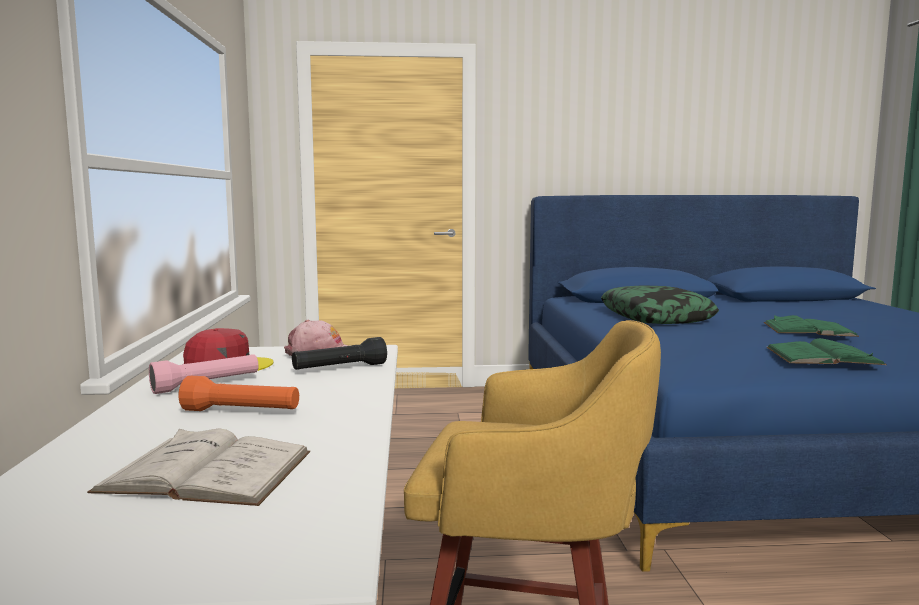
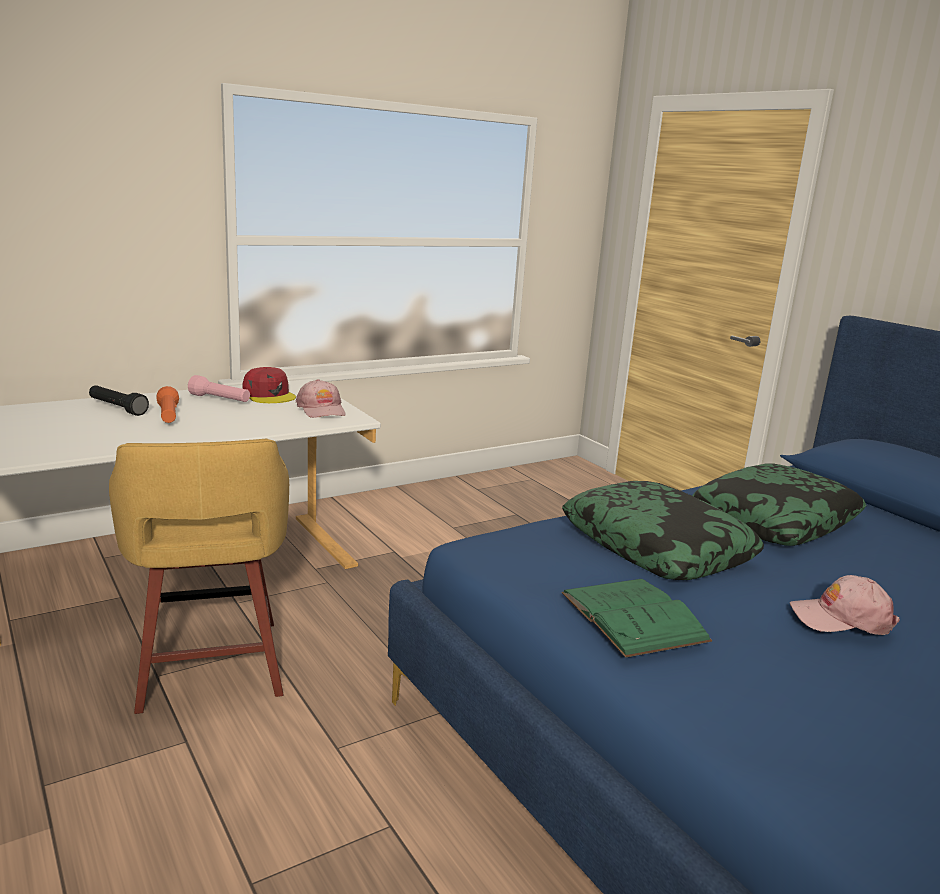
camera: 60 degrees right, 10 degrees up
white book [87,429,310,506] -> none
black flashlight [292,337,387,370] -> black flashlight moved to [89,385,149,416]
green book [764,315,859,337] -> pink cap [790,575,900,635]
none -> pillow [562,481,764,580]

